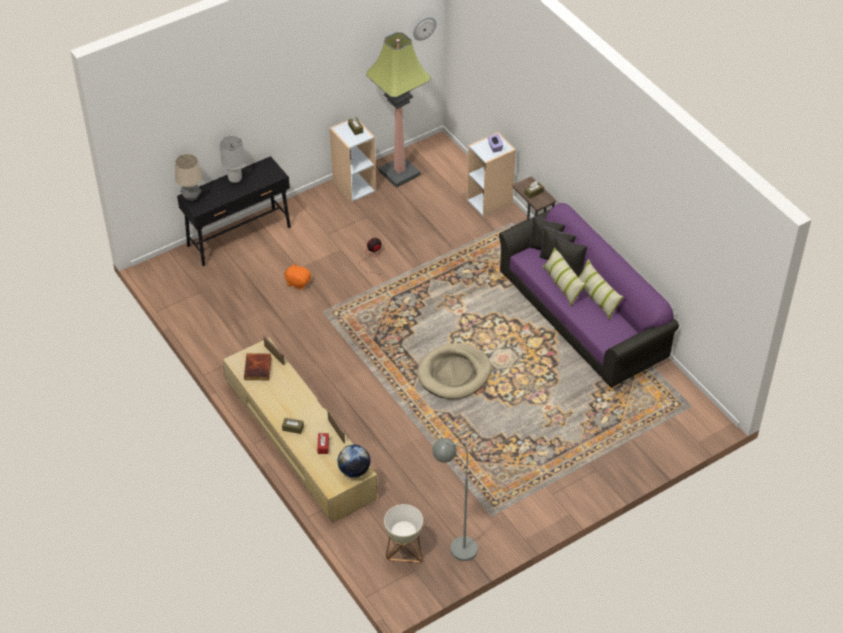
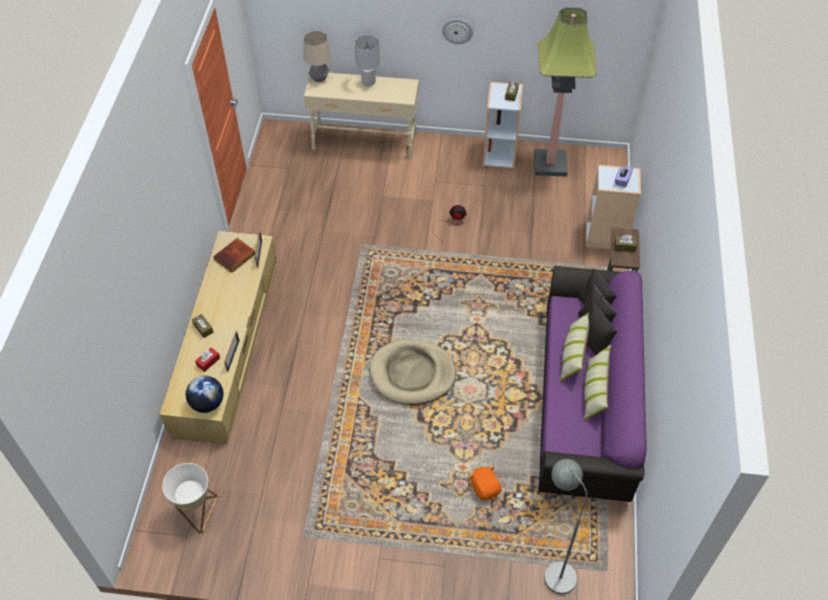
camera: 40 degrees right, 5 degrees up
black console table [177,156,291,266] -> beige console table [304,73,419,158]
orange plush toy [284,263,311,290] -> orange plush toy moved to [469,466,501,500]
wall clock [413,16,437,41] -> wall clock moved to [442,19,473,44]
grey floor lamp [432,438,478,561] -> grey floor lamp moved to [544,459,587,594]

